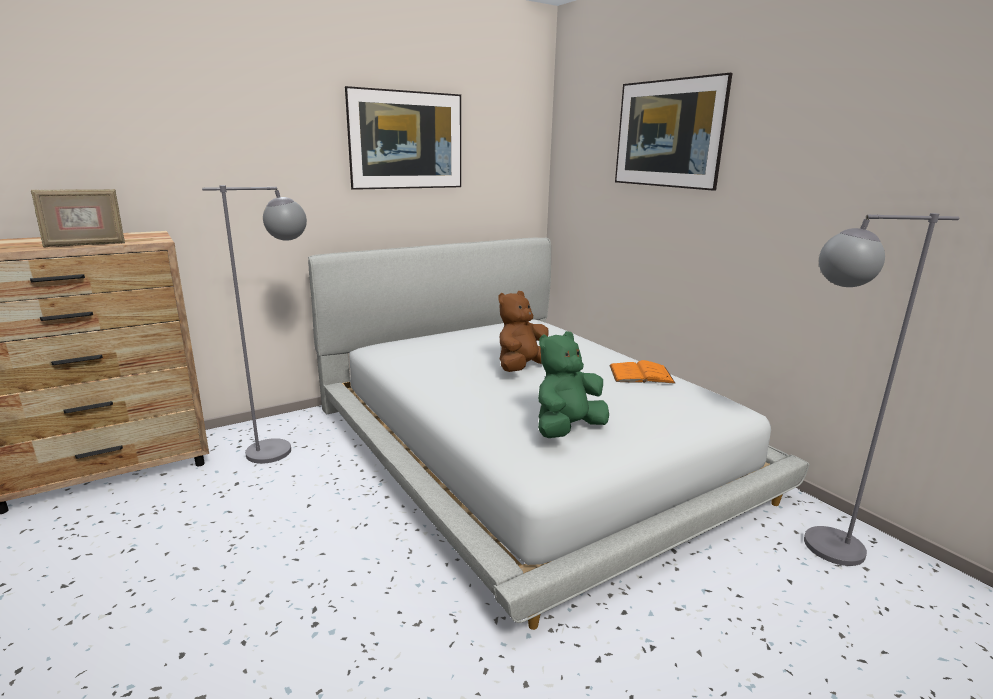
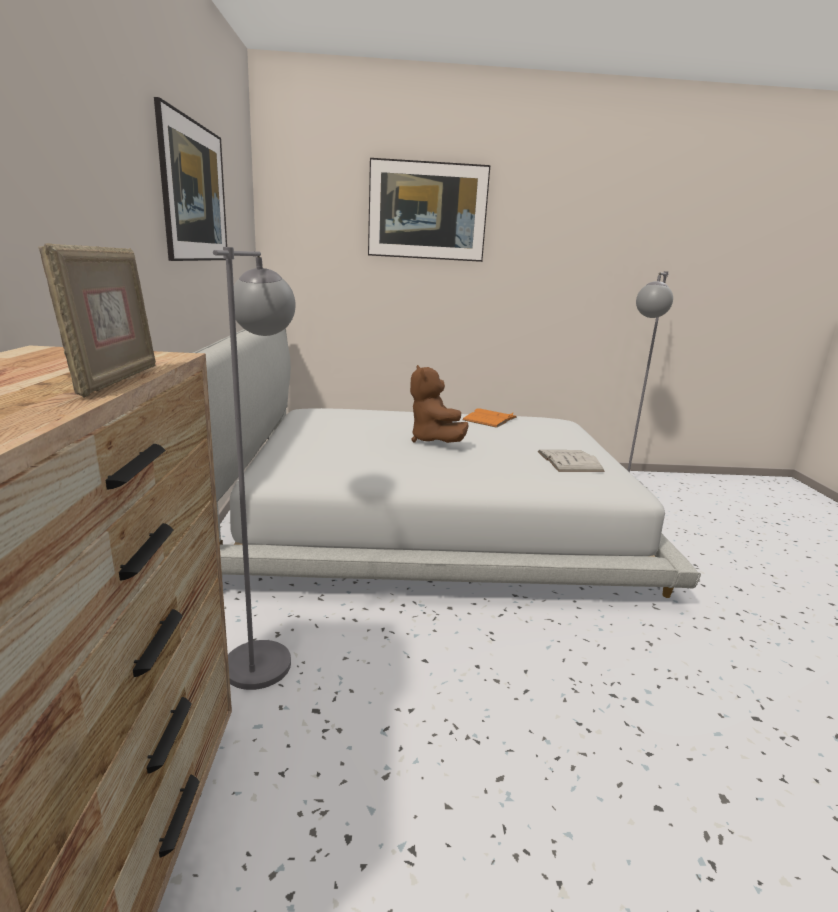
camera: 60 degrees left, 0 degrees up
green plush toy [538,331,609,438] -> white book [538,450,605,472]

